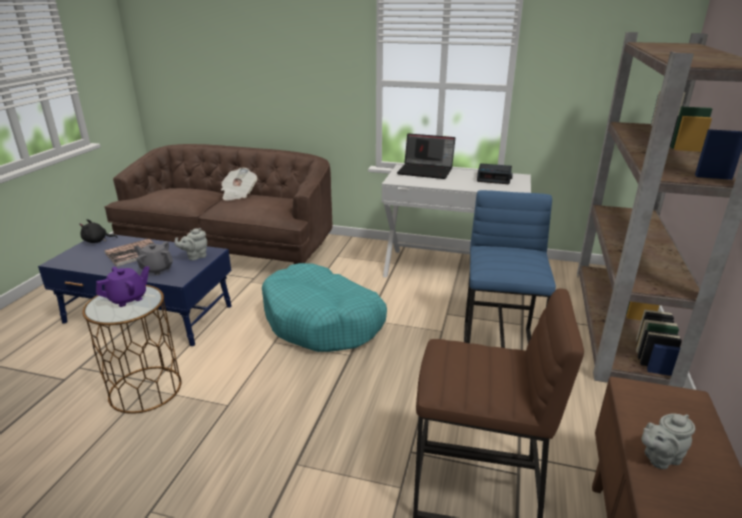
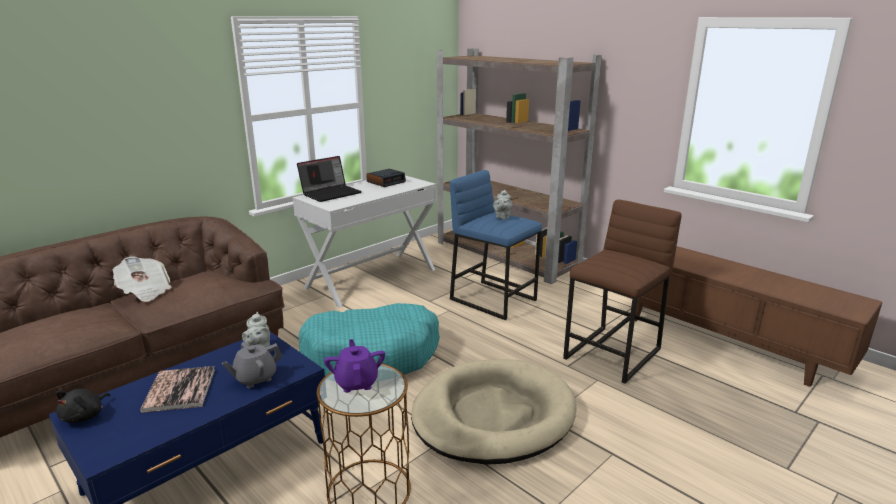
camera: 60 degrees left, 5 degrees down
grey teapot [642,414,695,469] -> grey teapot moved to [493,190,512,219]
none -> beige dog bed [411,359,577,465]

